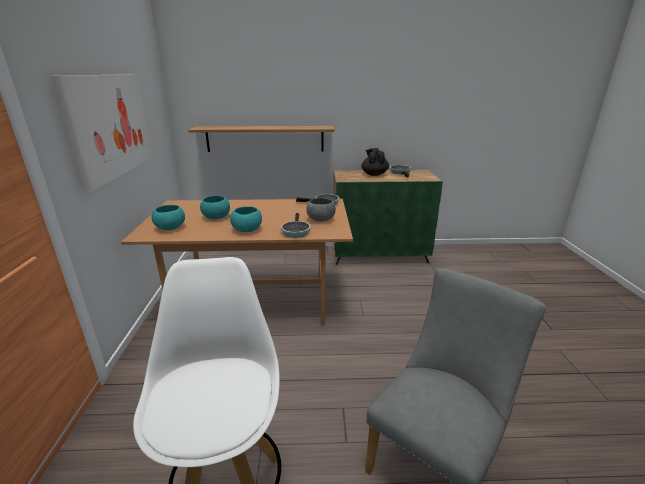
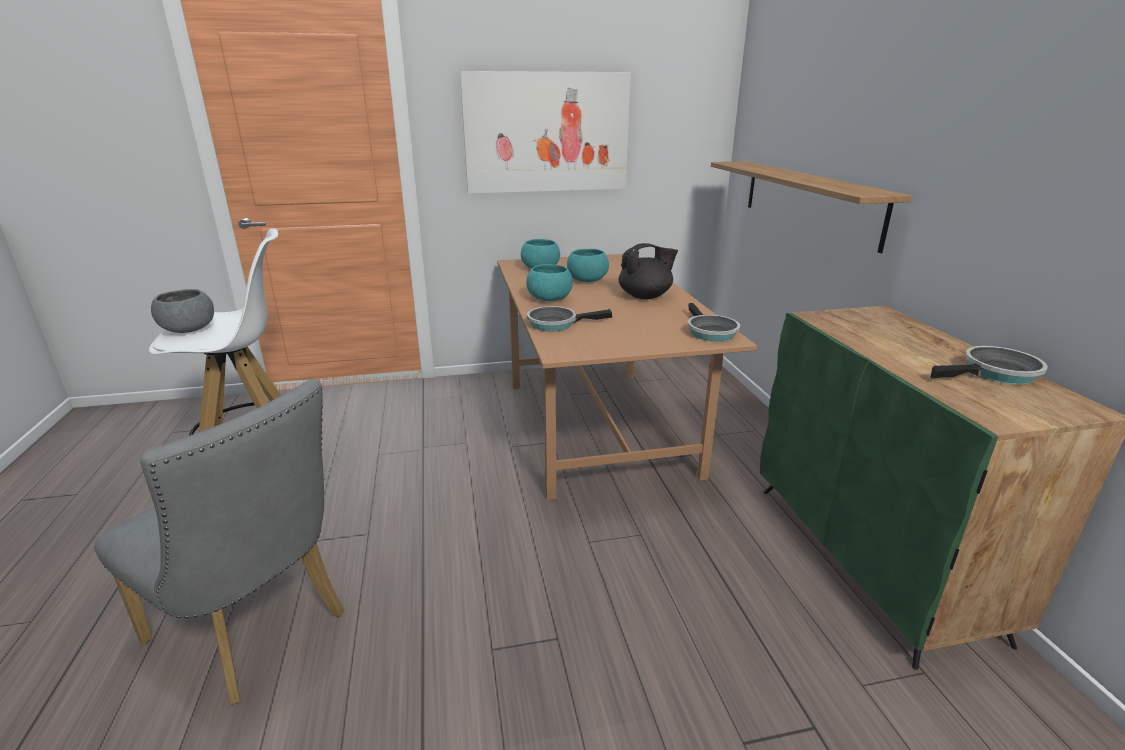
camera: 80 degrees right, 0 degrees up
grey bowl [306,198,336,222] -> grey bowl moved to [151,289,214,333]
black teapot [361,148,389,176] -> black teapot moved to [619,243,678,299]

